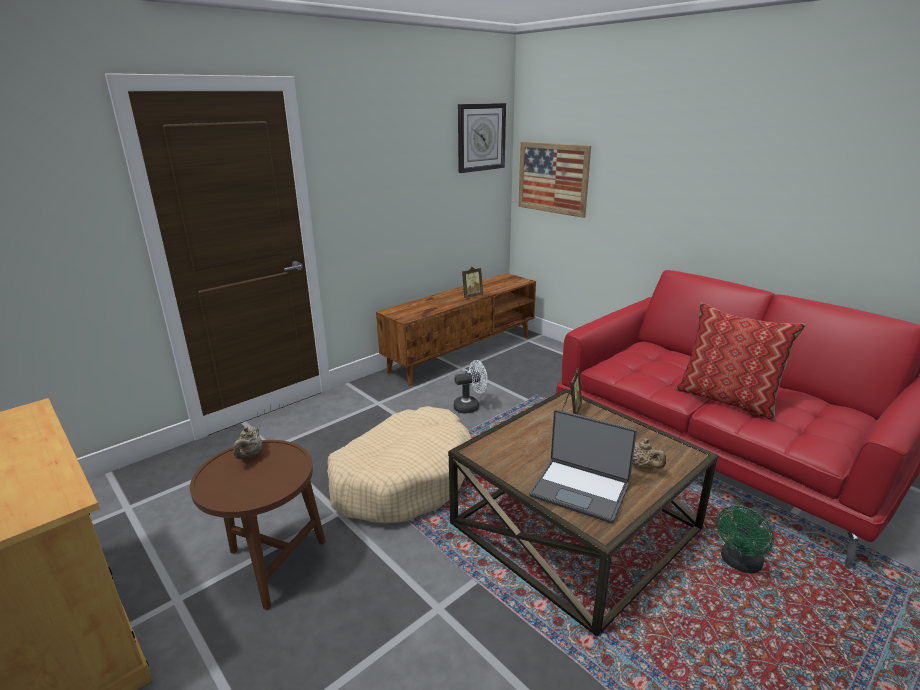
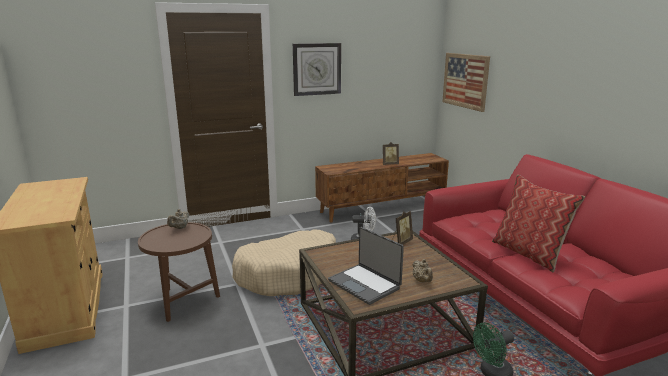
camera: 20 degrees right, 5 degrees down
wall clock [458,103,506,173] -> wall clock moved to [293,43,341,96]

